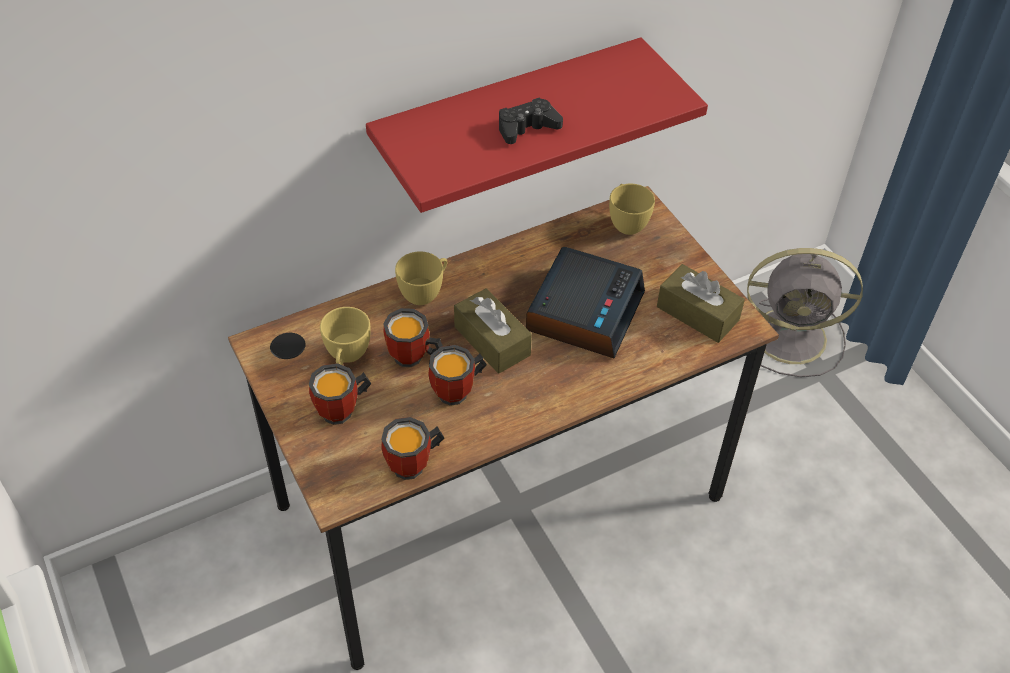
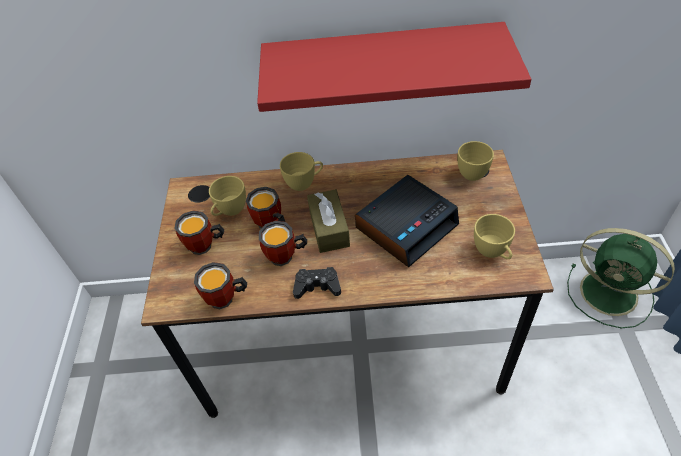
camera: 30 degrees right, 0 degrees up
black game controller [499,98,563,144] -> black game controller moved to [293,267,341,299]
brown tissue box [657,264,745,343] -> yellow cup [474,214,515,259]
grey fan [747,248,863,377] -> green fan [567,228,675,328]

